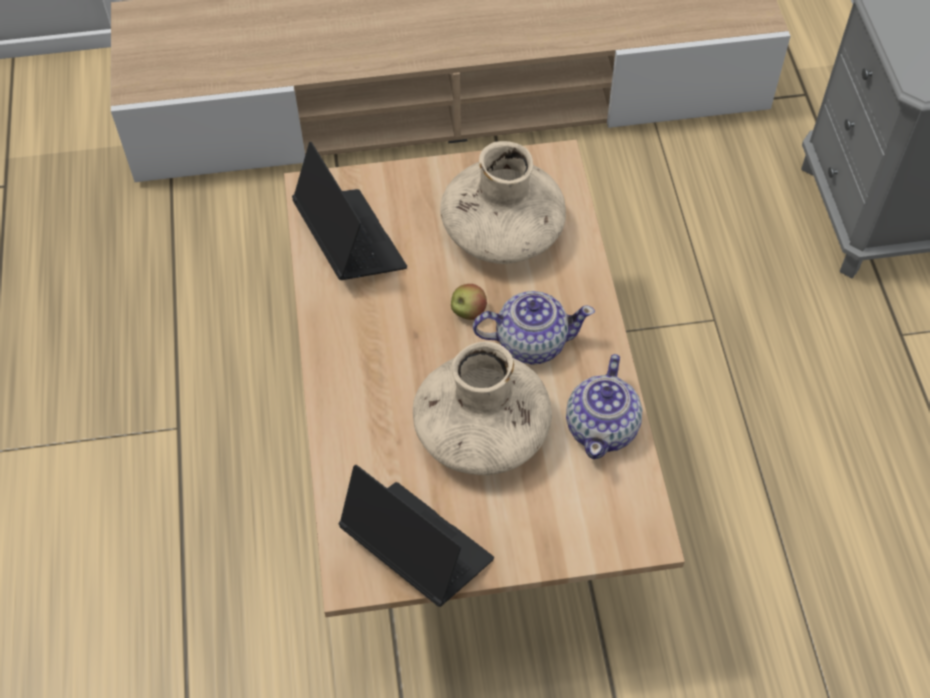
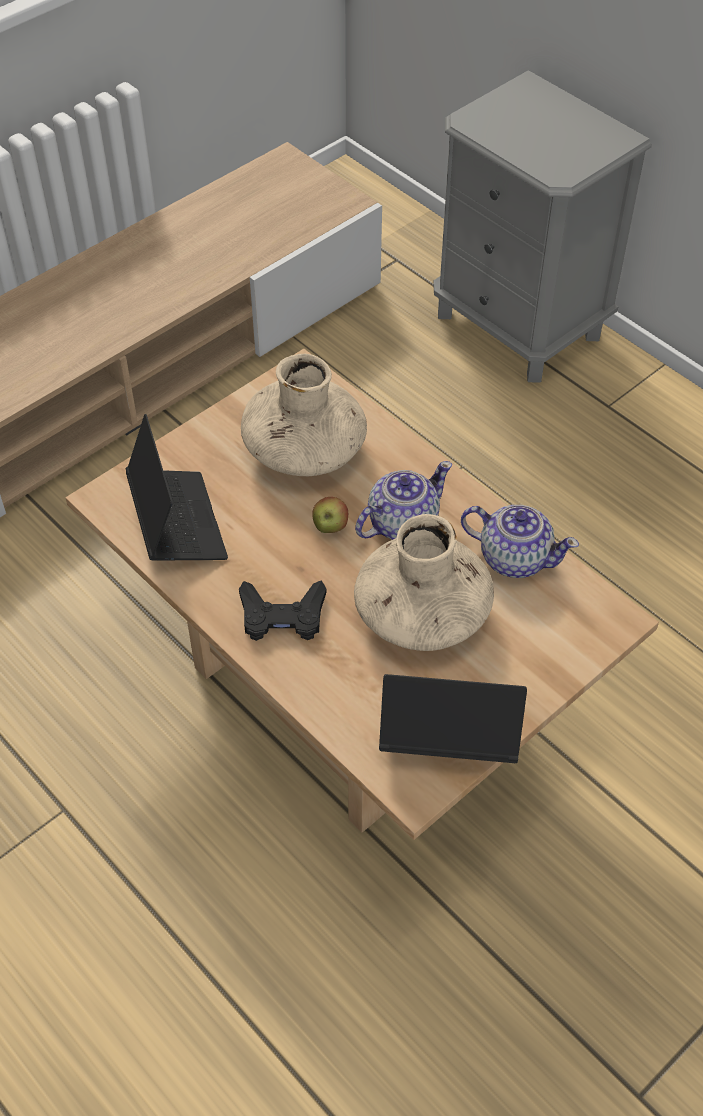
camera: 35 degrees left, 5 degrees down
laptop [292,142,407,280] -> laptop turned 45 degrees clockwise [126,414,228,560]
teapot [566,354,643,459] -> teapot turned 45 degrees counterclockwise [461,505,579,578]
none -> black game controller [239,580,326,641]

